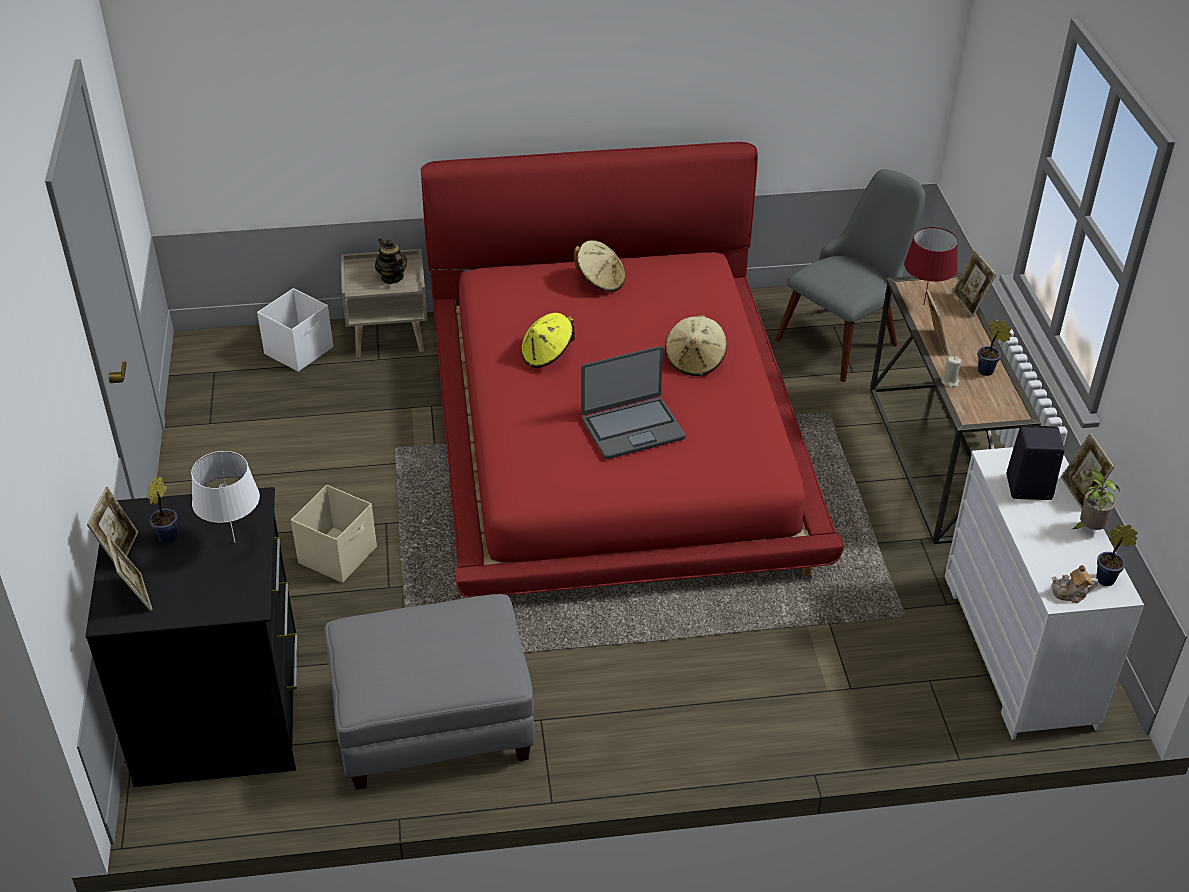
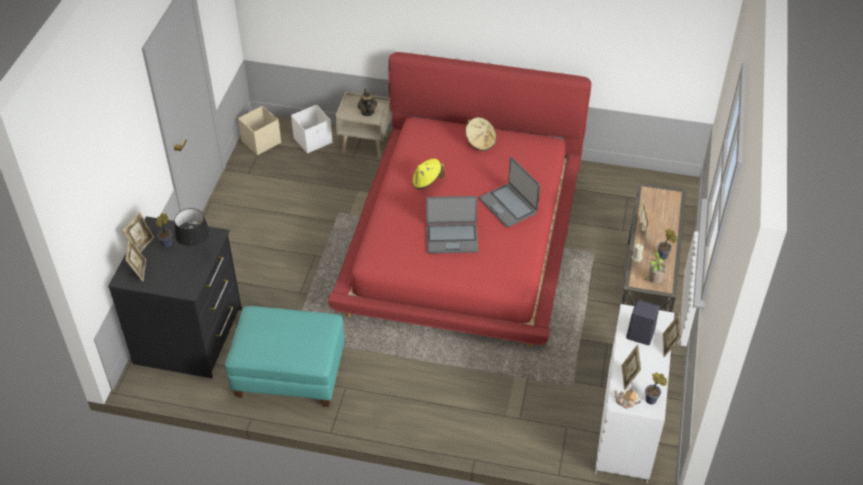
camera: 20 degrees right, 5 degrees up
white table lamp [191,451,260,542] -> black table lamp [174,208,210,253]
beige storage box [291,485,377,583] -> beige storage box moved to [238,106,281,155]
grey ottoman [325,594,535,790] -> turquoise ottoman [225,306,344,407]
beige hat [665,315,727,376] -> laptop [479,157,540,227]
grey chair [775,169,926,382] -> none
red table lamp [904,227,958,304] -> none
picture frame [952,250,997,317] -> picture frame moved to [621,345,641,390]
potted plant [1071,470,1120,530] -> potted plant moved to [644,250,666,283]

